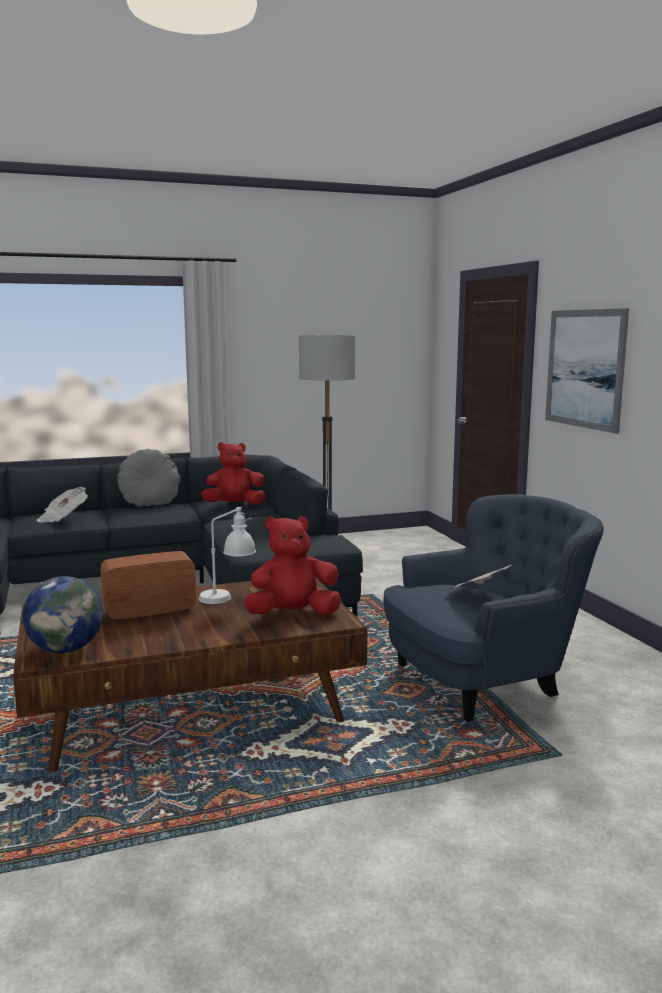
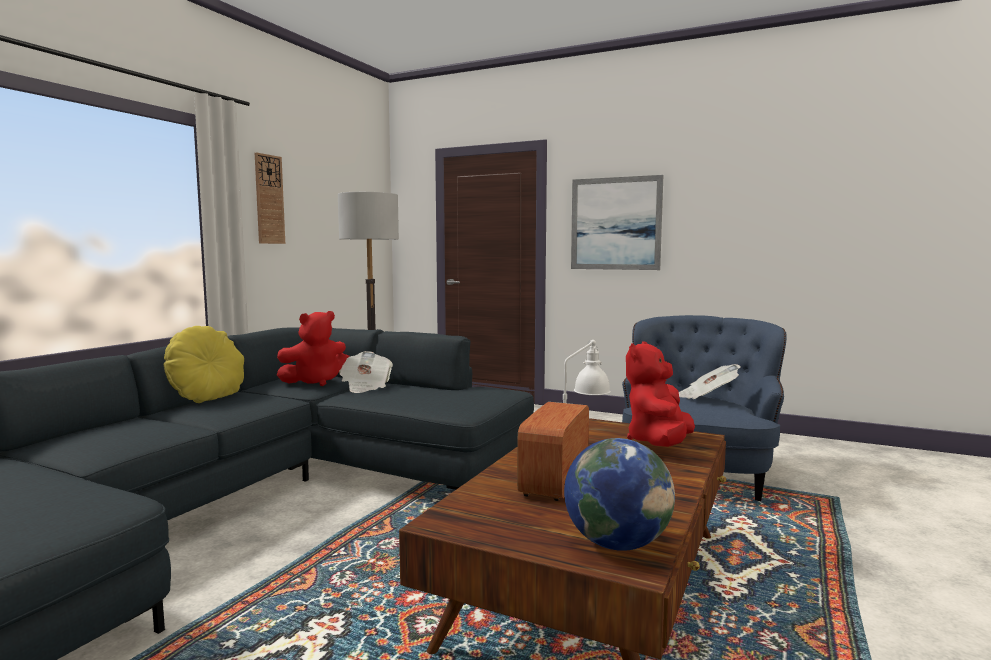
camera: 45 degrees left, 5 degrees down
newspaper [37,487,88,523] -> newspaper moved to [339,351,393,393]
grey pillow [117,449,180,507] -> yellow pillow [164,326,244,403]
red plush toy [201,442,266,505] -> red plush toy turned 150 degrees counterclockwise [277,311,350,386]
none -> wall clock [255,152,285,244]

